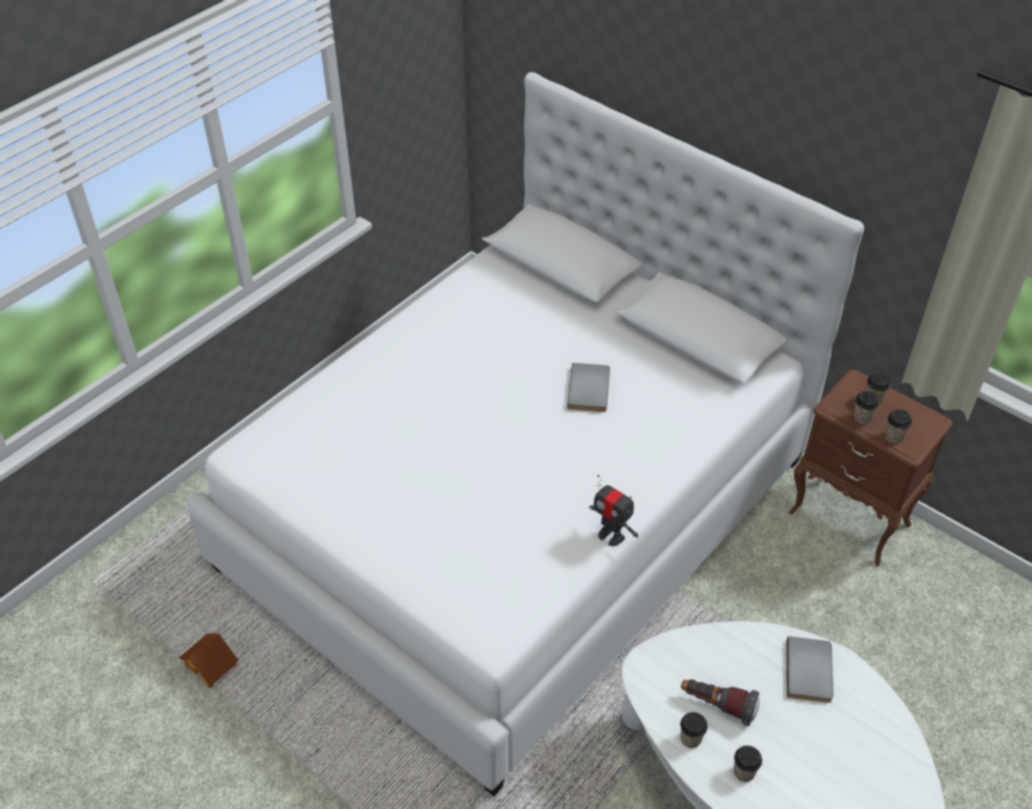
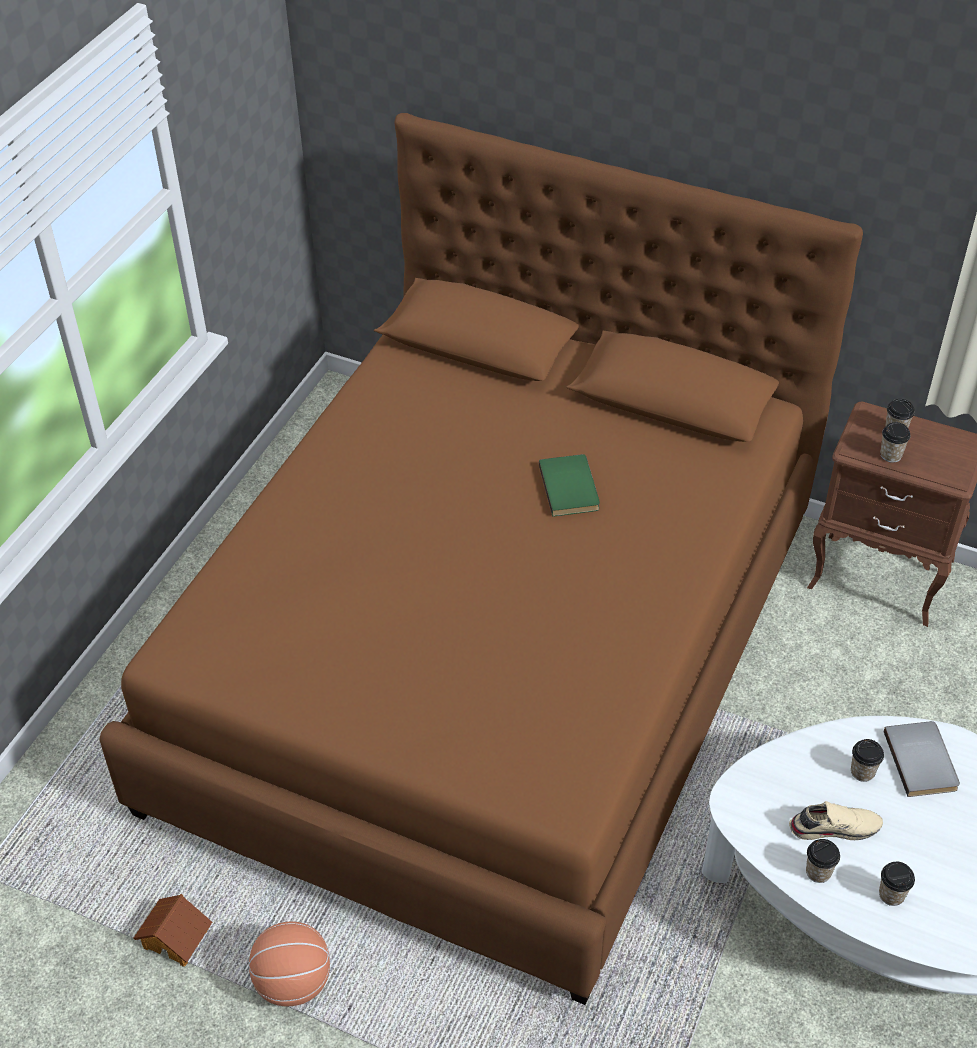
camera: 15 degrees left, 0 degrees up
white bed [187,72,864,796] -> brown bed [99,113,863,1005]
grey book [567,363,610,412] -> green book [539,454,600,517]
toy robot [589,475,639,546] -> none
flashlight [681,679,760,726] -> beige shoe [789,801,883,840]
cup [885,410,912,443] -> cup moved to [851,739,884,782]
none -> basketball [249,921,330,1006]

